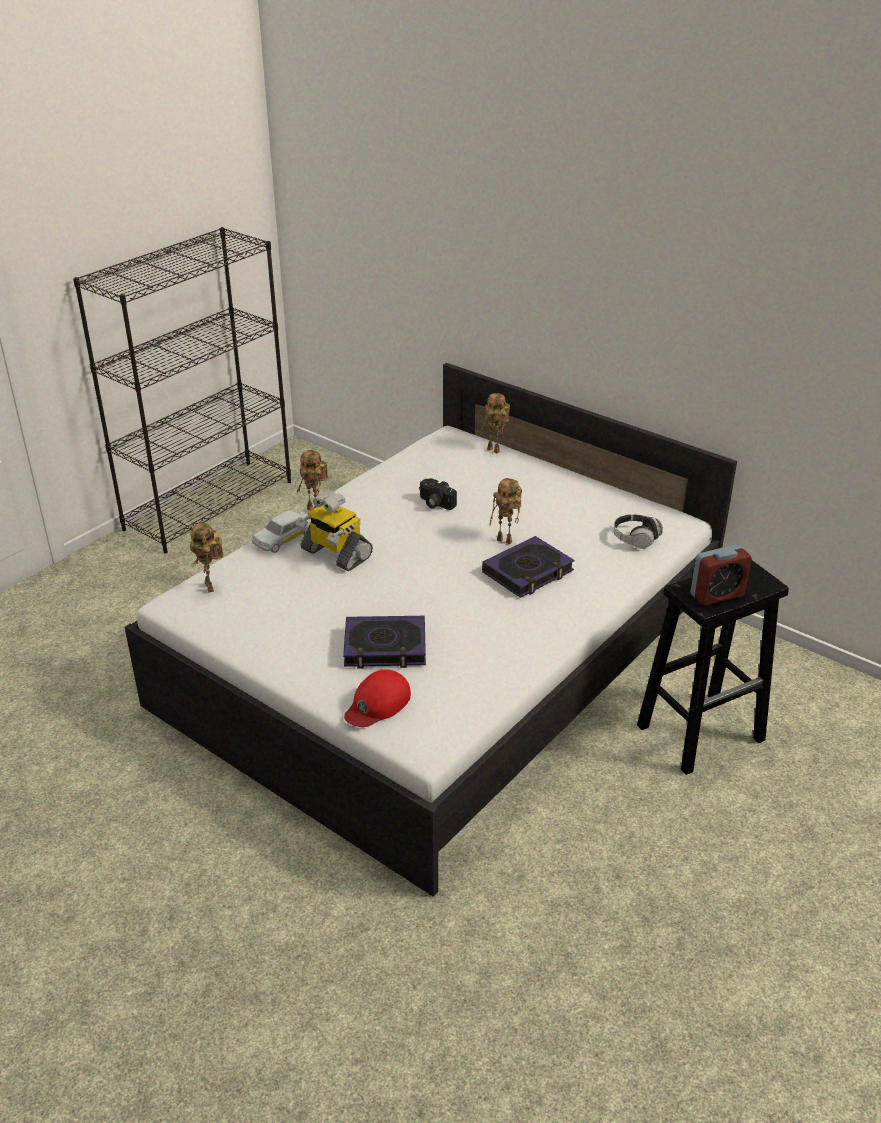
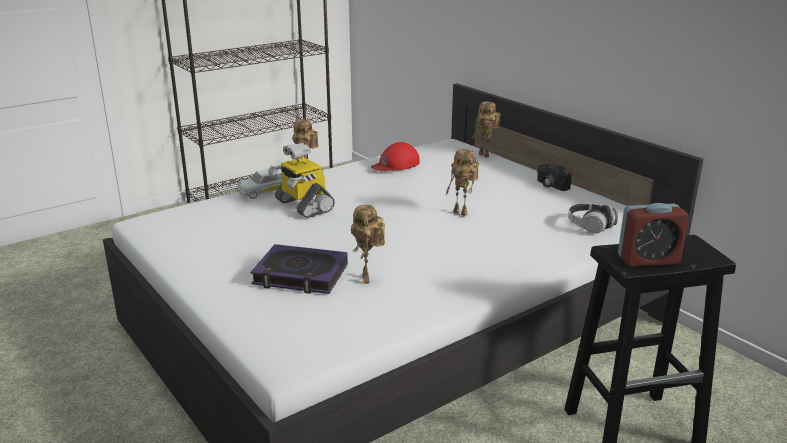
camera: 15 degrees right, 10 degrees down
toy robot [190,523,224,593] -> toy robot moved to [351,205,385,284]
red cap [344,669,411,727] -> red cap moved to [371,142,420,172]
camera [419,478,457,510] -> camera moved to [537,164,572,191]
book [482,536,575,598] -> none

